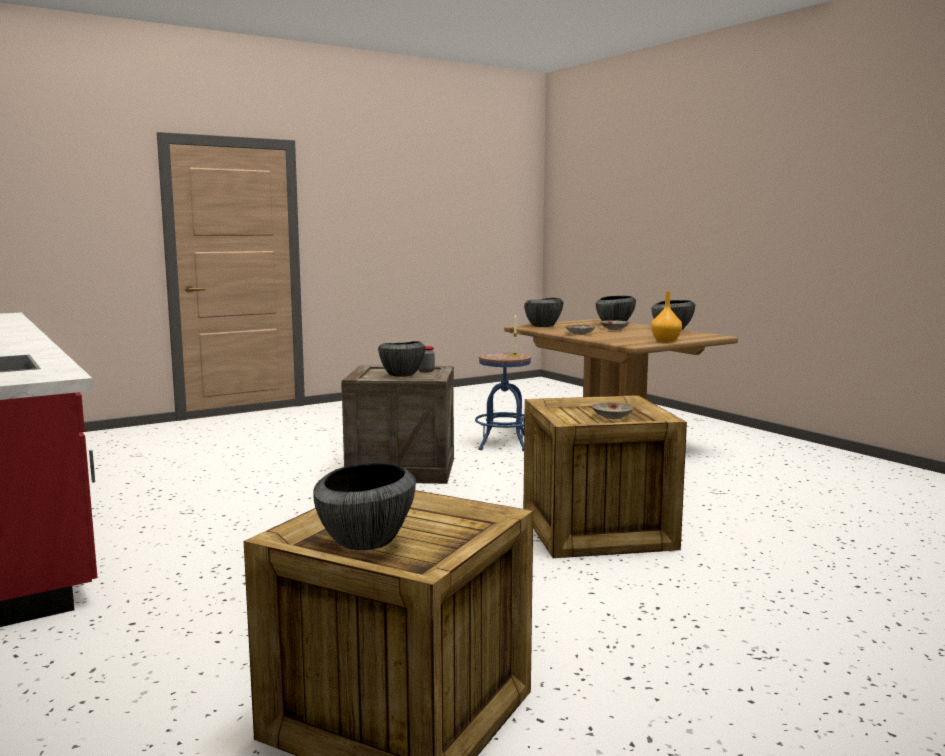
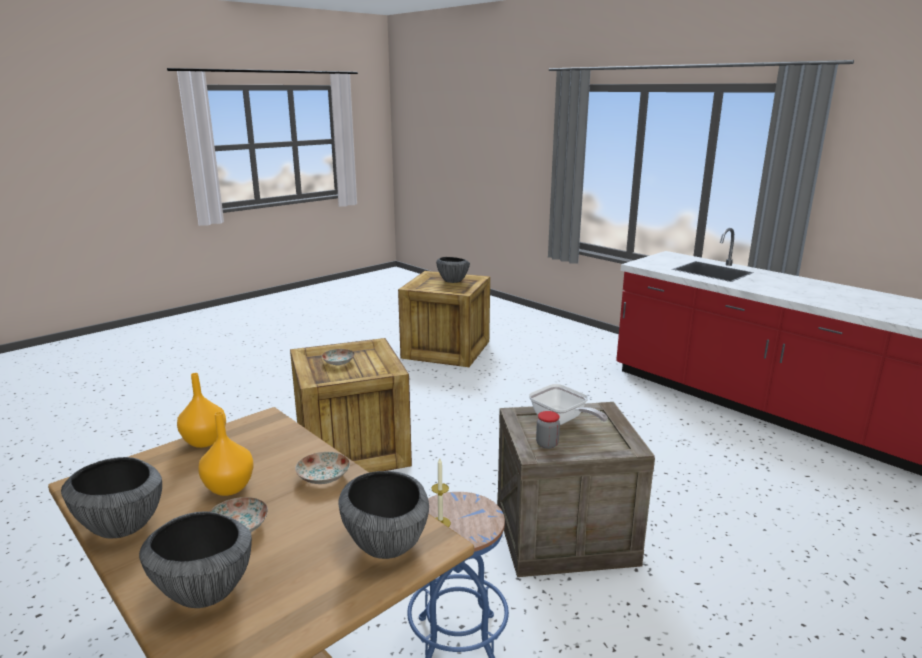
camera: 170 degrees right, 10 degrees up
bowl [378,341,425,377] -> frying pan [529,384,608,425]
none -> orange vase [198,412,254,496]

